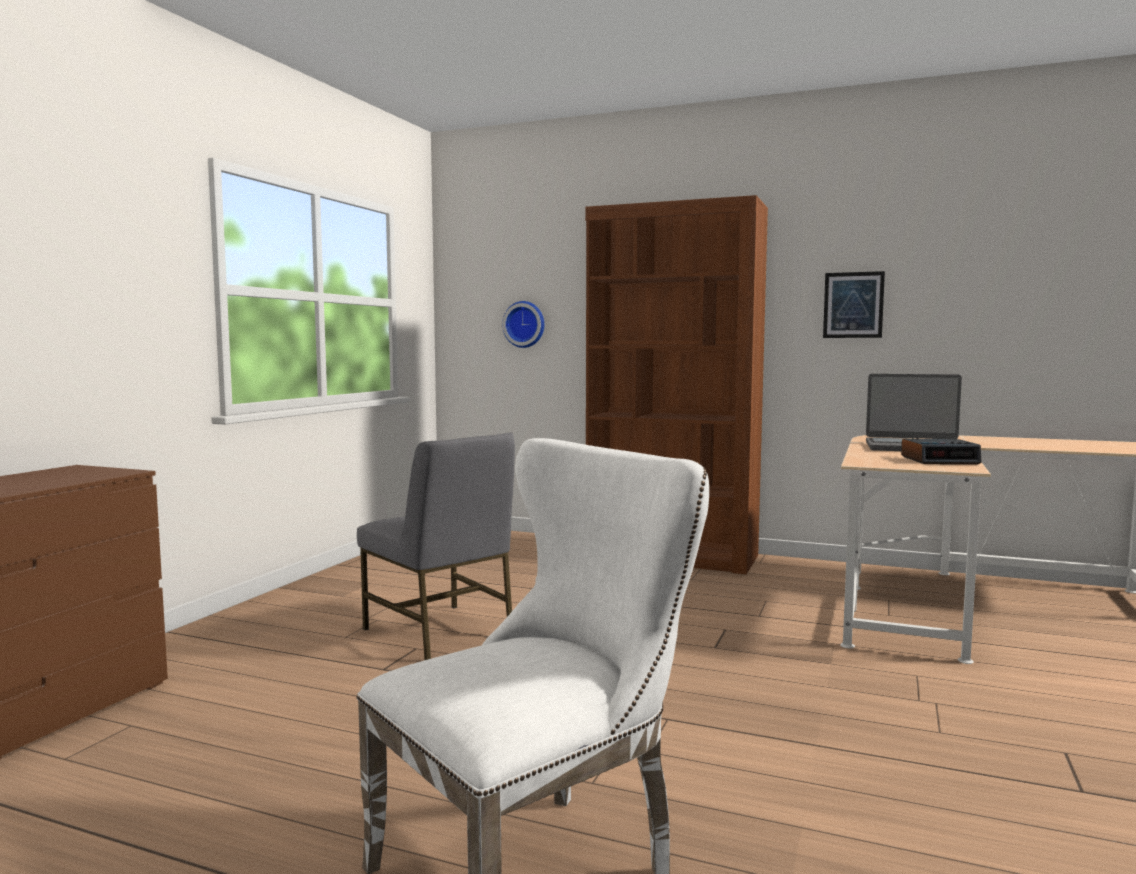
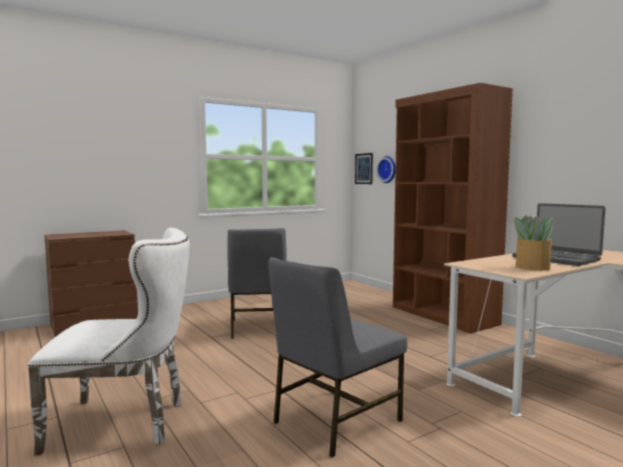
camera: 35 degrees right, 0 degrees up
picture [823,271,885,338] -> picture moved to [355,153,373,184]
alarm clock [901,438,981,465] -> potted plant [513,215,554,271]
none -> grey chair [268,257,407,457]

